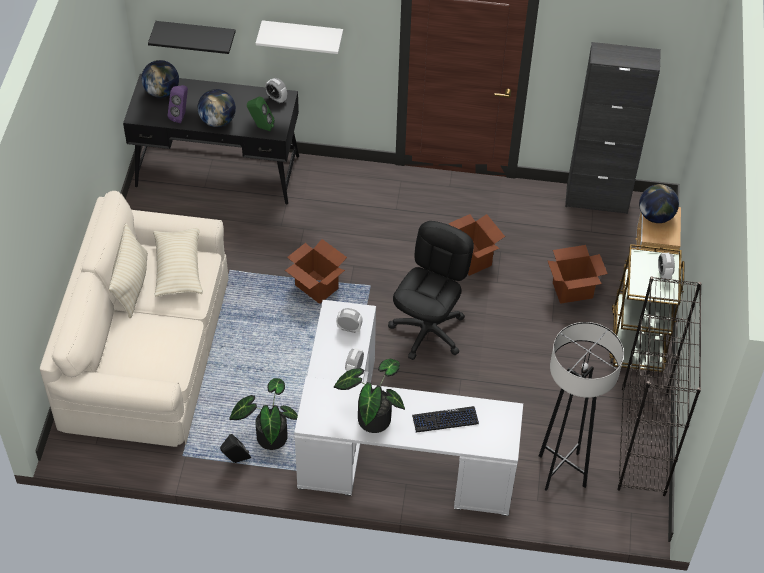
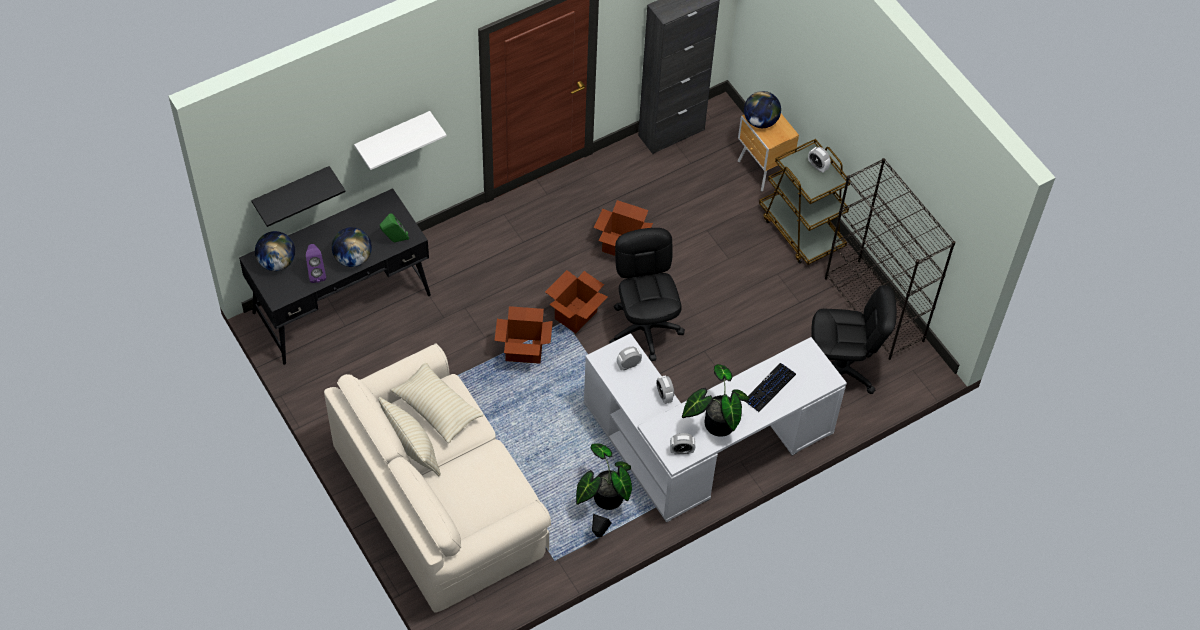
camera: 40 degrees left, 5 degrees up
alarm clock [266,78,287,103] -> alarm clock moved to [670,433,695,454]
grey floor lamp [539,322,624,491] -> black office chair [811,285,897,394]
cardboard box [548,245,608,304] -> cardboard box moved to [545,270,608,333]

